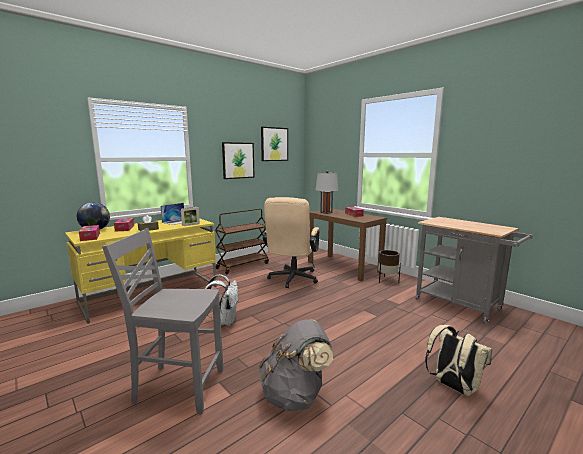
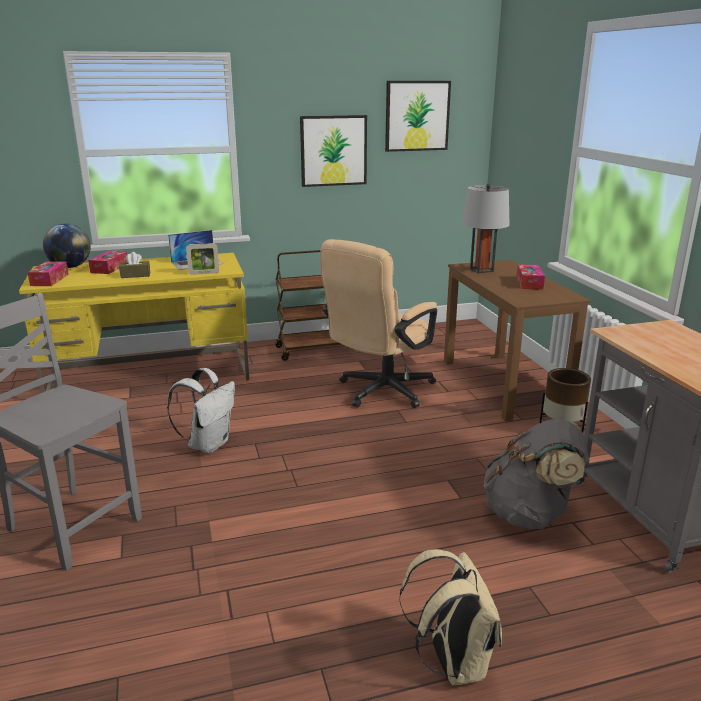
camera: 25 degrees right, 10 degrees up
grey backpack [259,319,333,411] -> grey backpack moved to [484,419,588,529]

